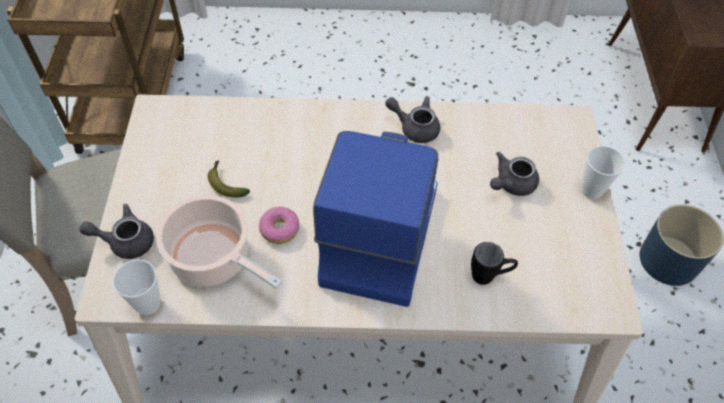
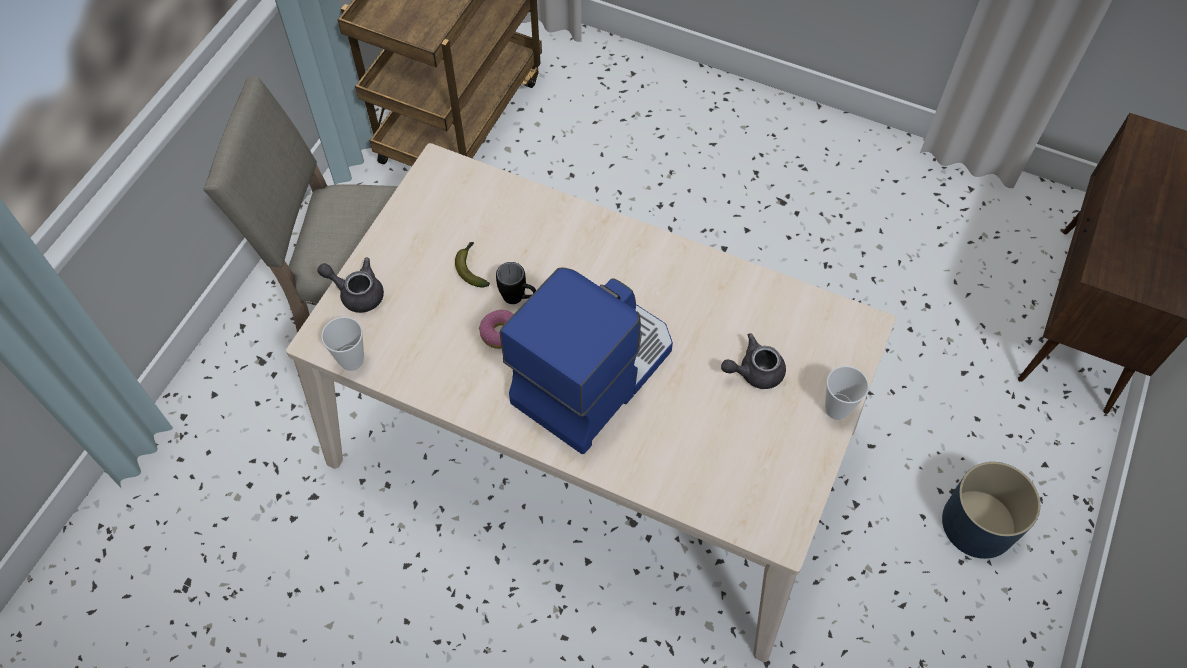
camera: 25 degrees right, 5 degrees up
cooking pot [156,195,282,289] -> none
grey teapot [385,96,440,143] -> none
black mug [471,242,518,285] -> black mug moved to [496,262,536,304]

